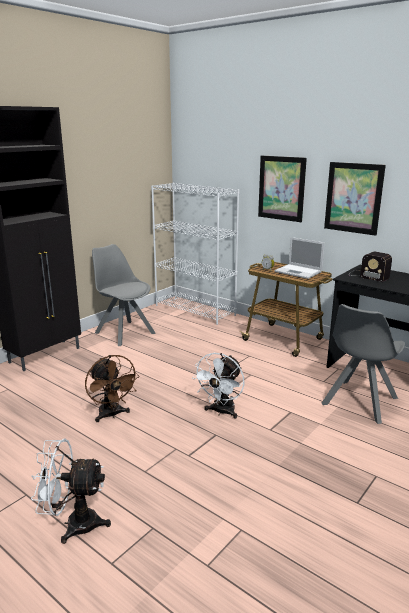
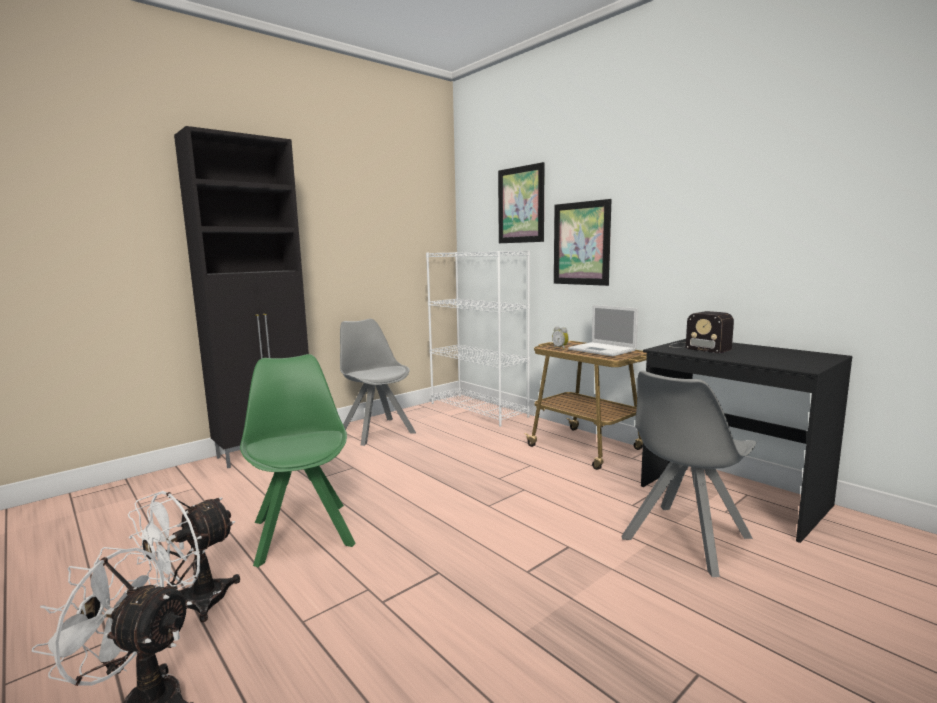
camera: 10 degrees right, 10 degrees down
brown fan [85,355,139,422] -> green chair [240,354,356,568]
white fan [192,353,245,419] -> white fan moved to [128,491,240,622]
picture [324,162,386,236] -> picture moved to [498,162,545,243]

